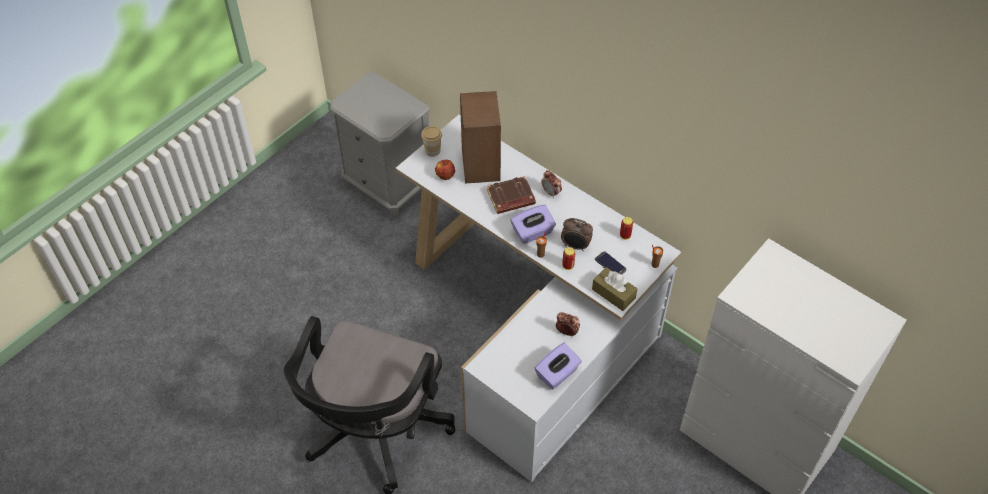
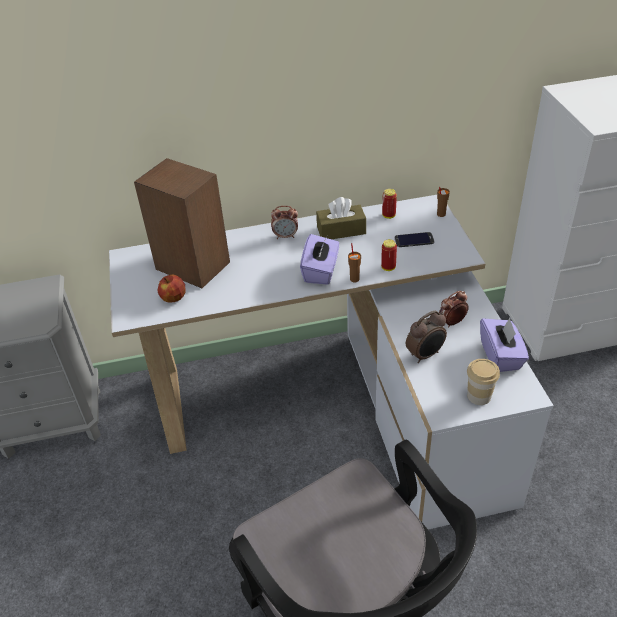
camera: 50 degrees left, 10 degrees down
cup [421,126,442,157] -> cup moved to [467,359,500,405]
brown book [487,176,536,214] -> none
alarm clock [561,218,593,251] -> alarm clock moved to [406,311,447,363]
brown tissue box [592,267,637,311] -> brown tissue box moved to [316,197,366,239]

